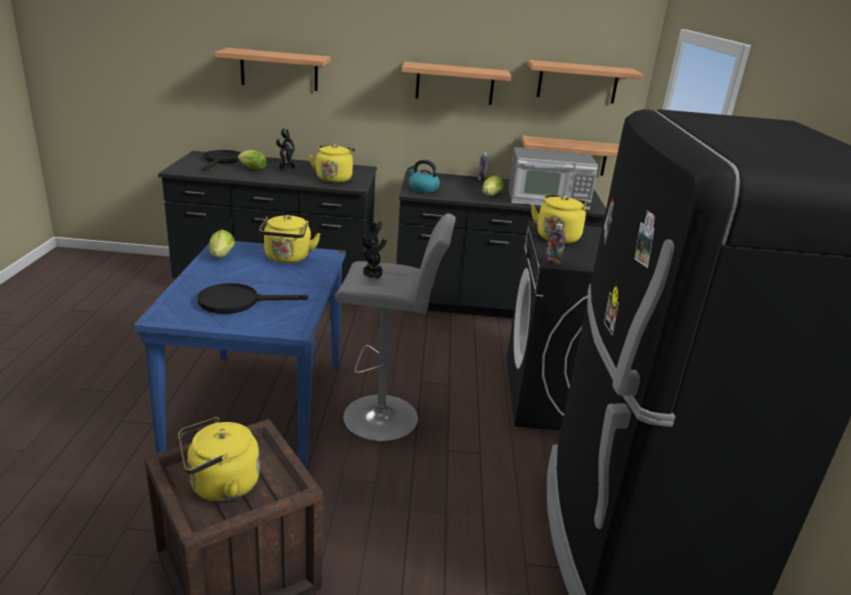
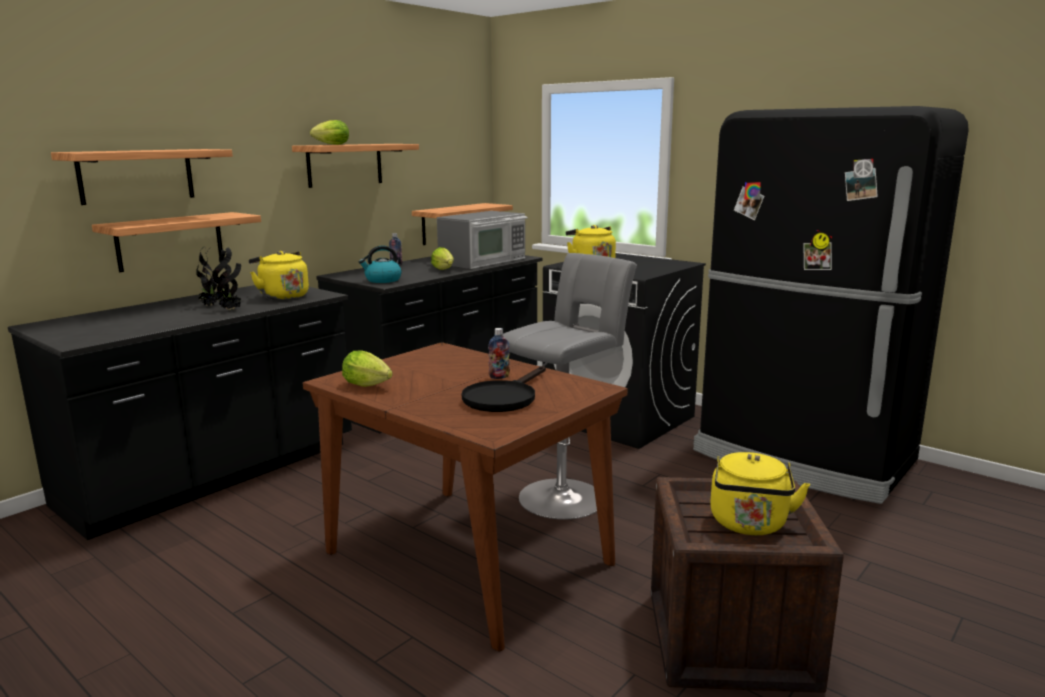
camera: 50 degrees left, 10 degrees down
blue dining table [133,241,346,469] -> brown dining table [303,342,628,652]
black frying pan [203,150,241,171] -> none
lettuce [238,150,266,170] -> lettuce moved to [310,120,349,145]
yellow kettle [259,215,321,263] -> none
potted plant [363,221,387,280] -> potted plant moved to [212,247,241,310]
shelf [528,60,643,104] -> shelf moved to [92,212,261,272]
bottle [546,224,566,265] -> bottle moved to [488,328,510,379]

